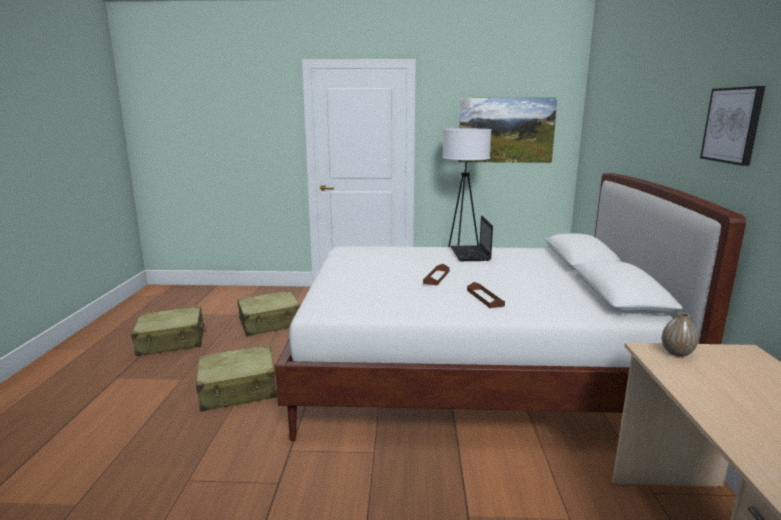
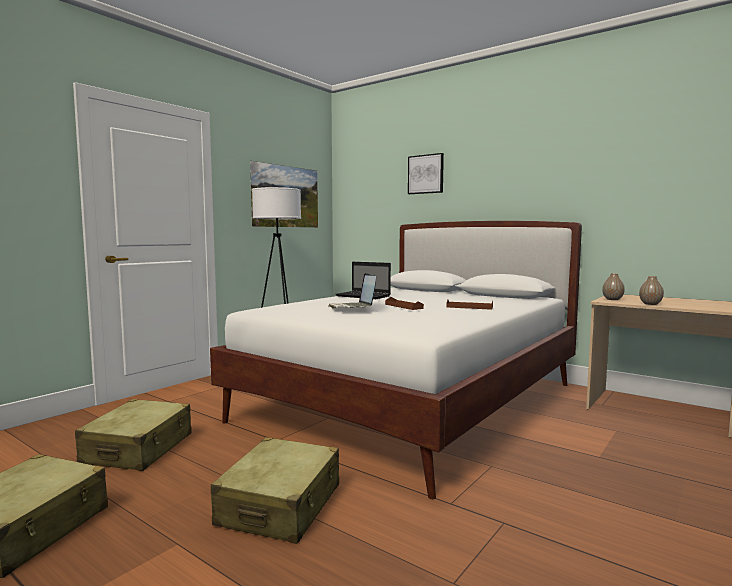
camera: 55 degrees left, 10 degrees down
picture [700,86,766,166] -> picture moved to [408,153,444,194]
none -> laptop [329,273,376,309]
none -> vase [639,276,664,305]

